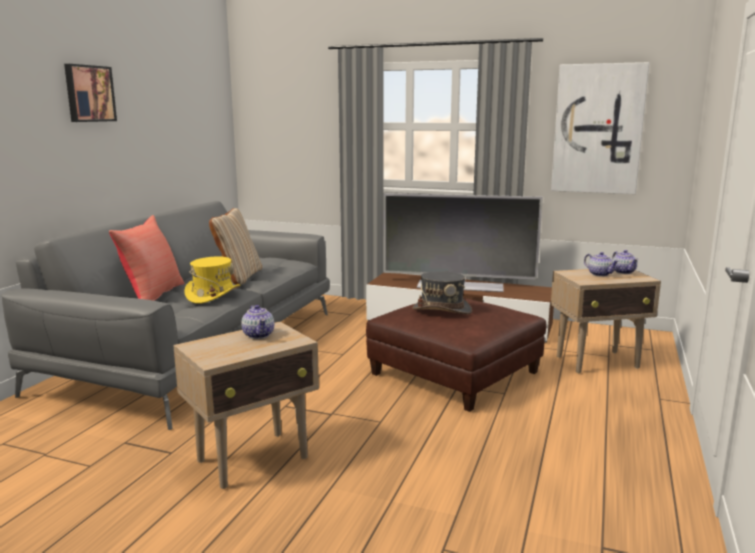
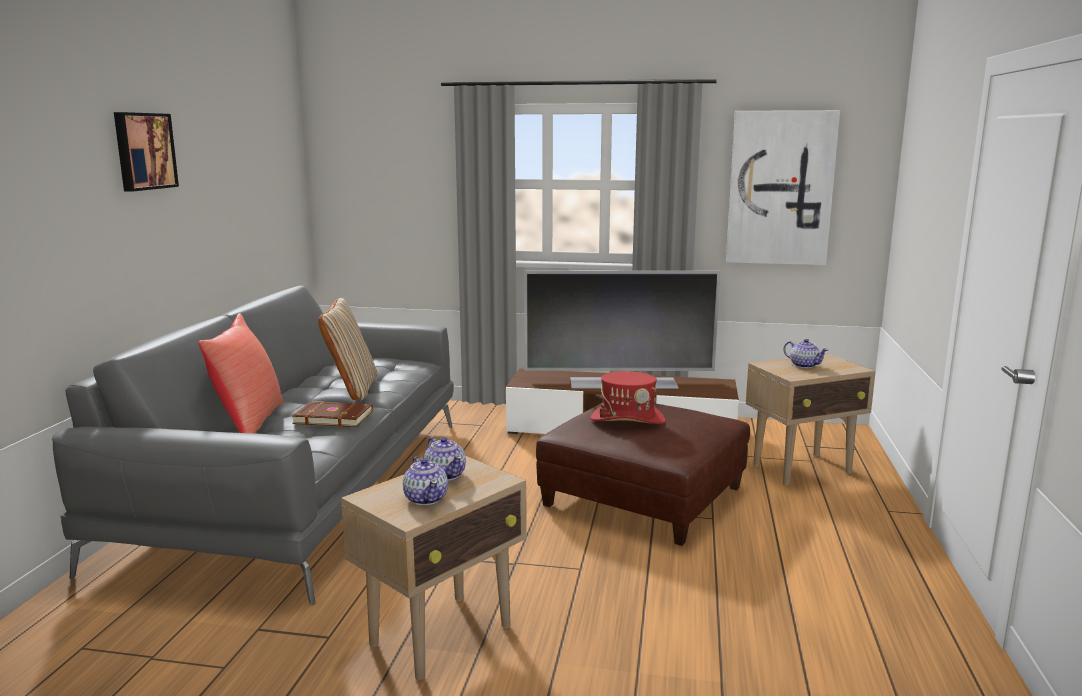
camera: 10 degrees left, 0 degrees up
yellow hat [184,256,240,304] -> brown book [292,401,373,427]
grey hat [412,271,472,314] -> red hat [590,371,665,424]
teapot [612,250,638,274] -> teapot moved to [403,457,448,505]

